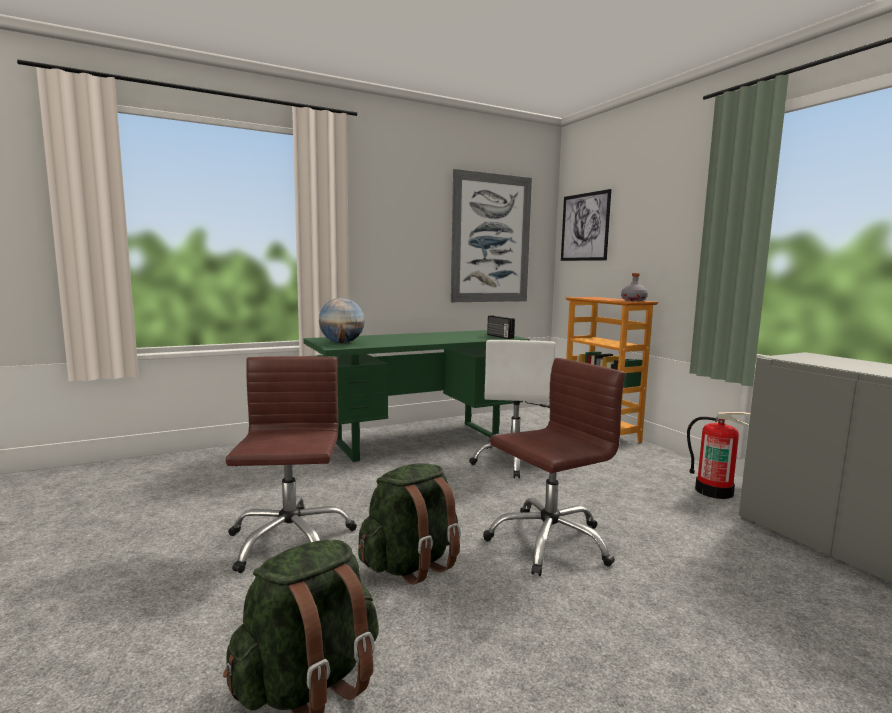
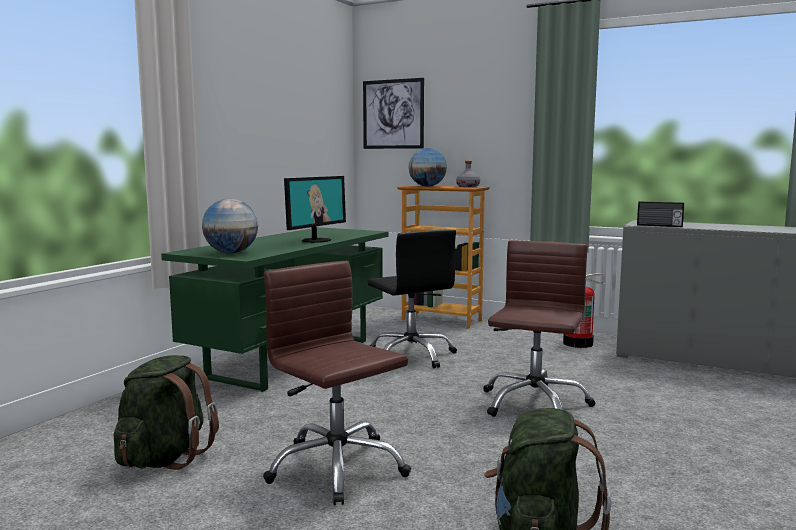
camera: 35 degrees left, 0 degrees up
green backpack [358,463,461,585] -> green backpack moved to [114,355,219,470]
picture [451,169,532,302] -> none
white office chair [469,340,556,478] -> black office chair [368,229,457,368]
radio [487,316,515,339] -> radio moved to [637,201,684,227]
none -> monitor [284,176,346,243]
none -> globe [409,148,447,187]

